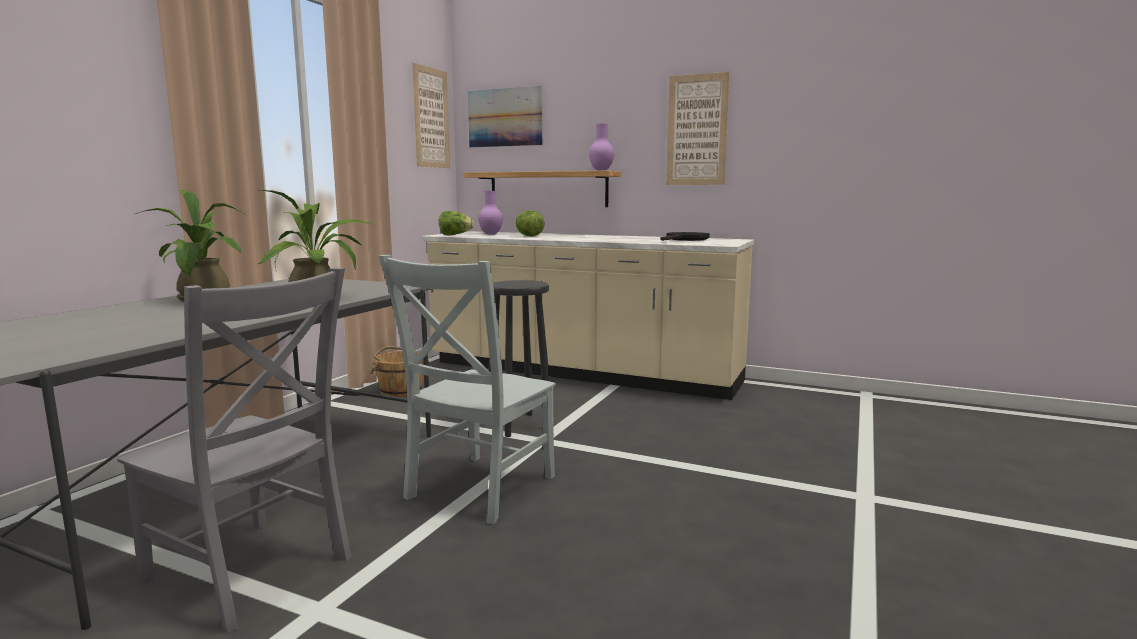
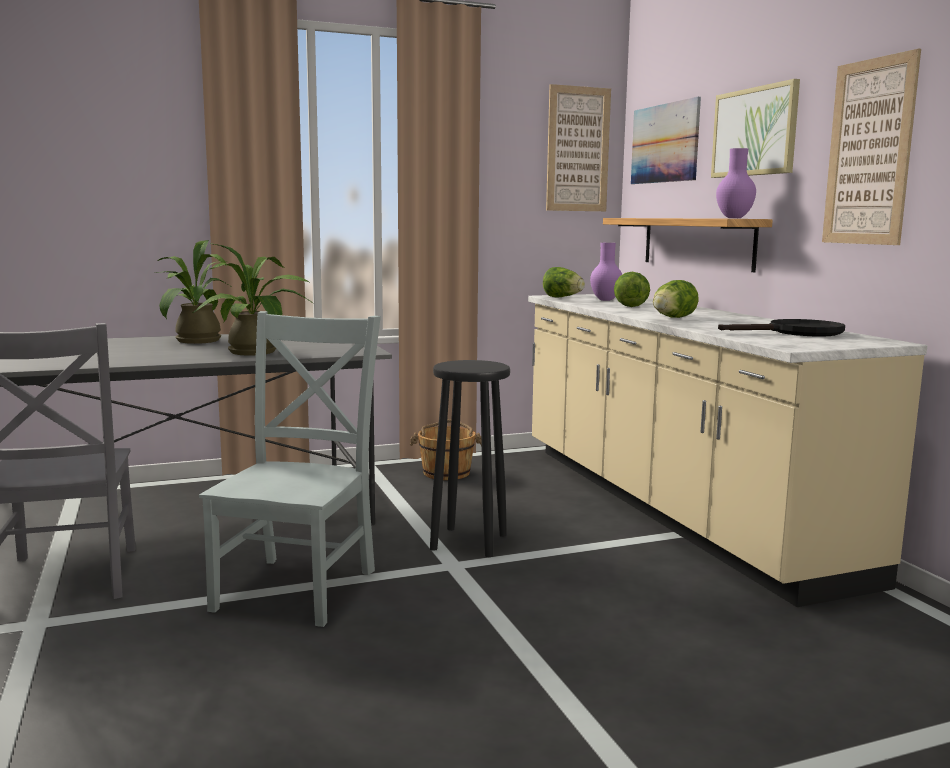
camera: 45 degrees right, 0 degrees up
grey chair [378,255,556,524] -> grey chair turned 120 degrees clockwise [199,311,381,627]
none -> lettuce [653,280,699,318]
none -> picture [711,79,800,178]

